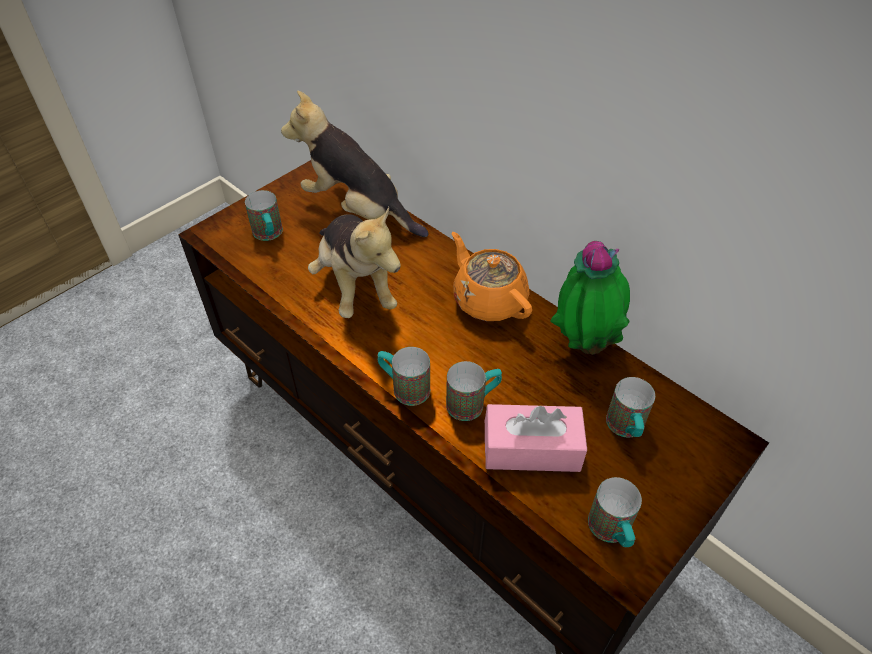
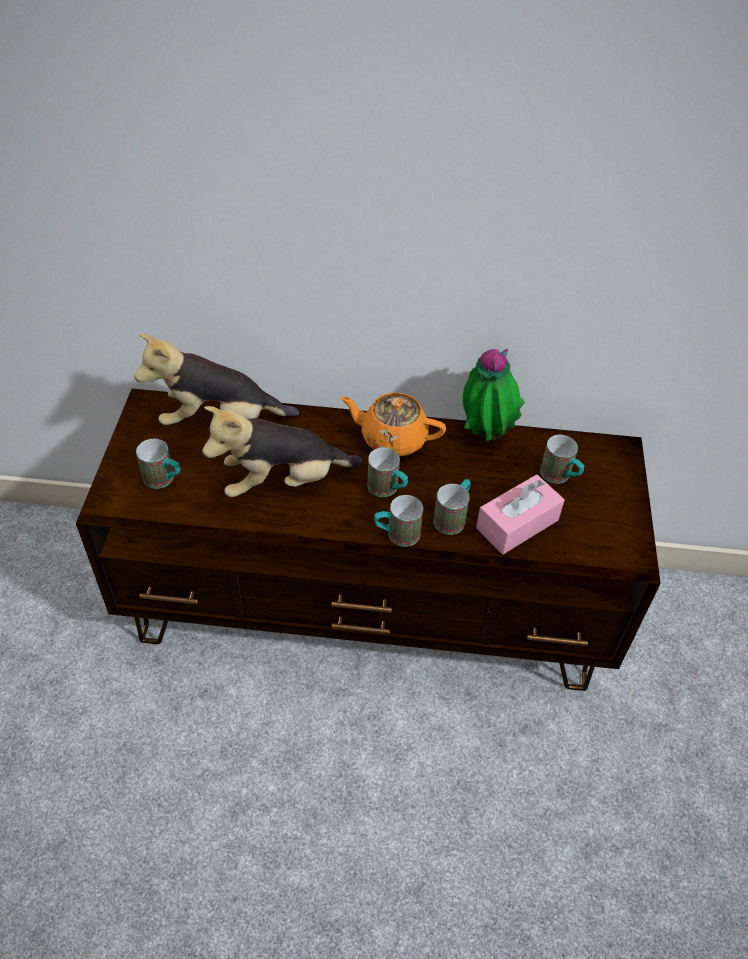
camera: 40 degrees left, 0 degrees up
plush toy [308,207,401,318] -> plush toy turned 135 degrees clockwise [202,406,362,497]
mug [588,477,642,547] -> mug moved to [367,447,408,497]

